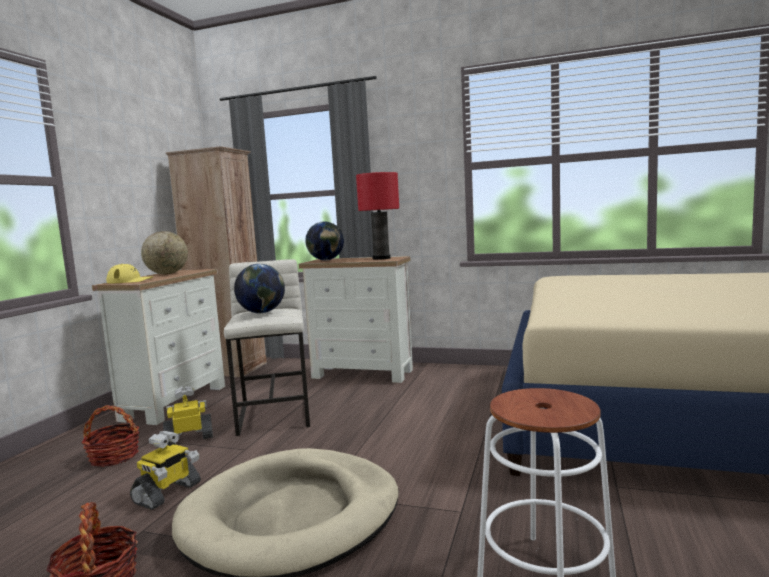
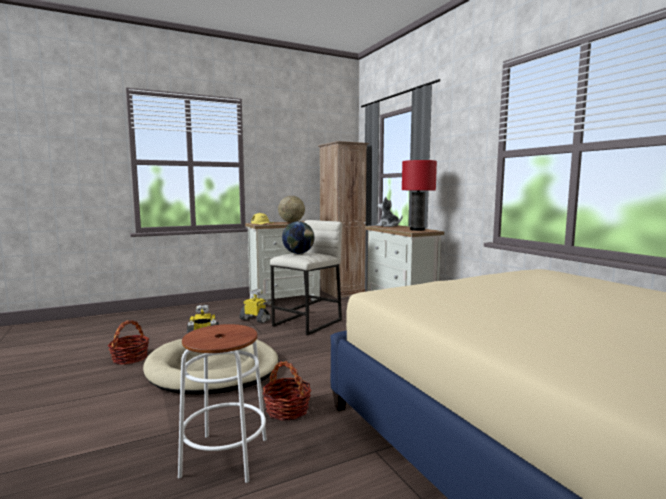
camera: 45 degrees right, 0 degrees up
basket [81,405,139,467] -> basket moved to [263,361,311,421]
globe [305,222,344,260] -> plush toy [376,197,403,227]

